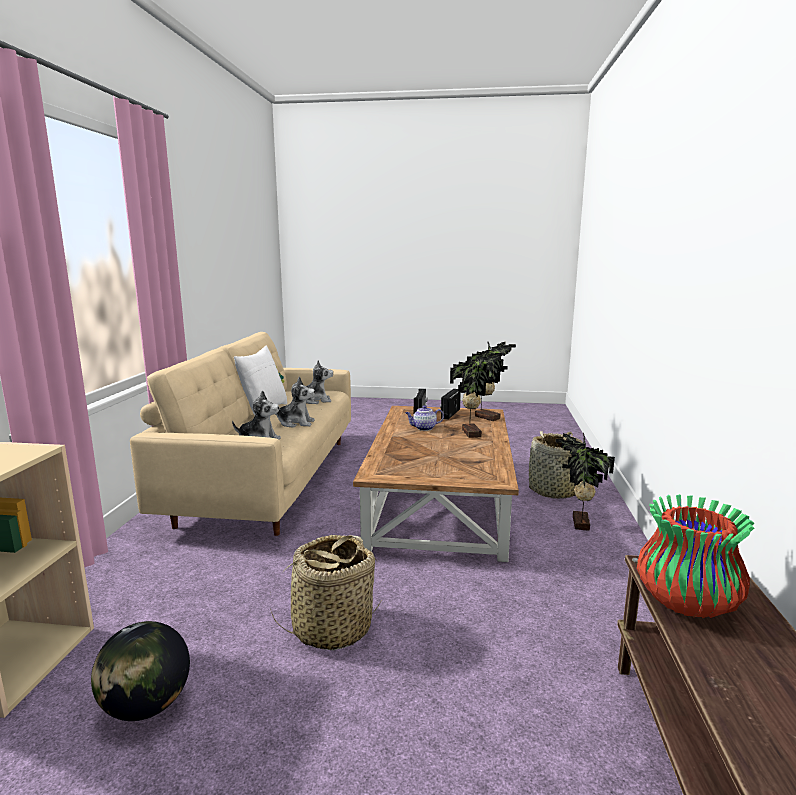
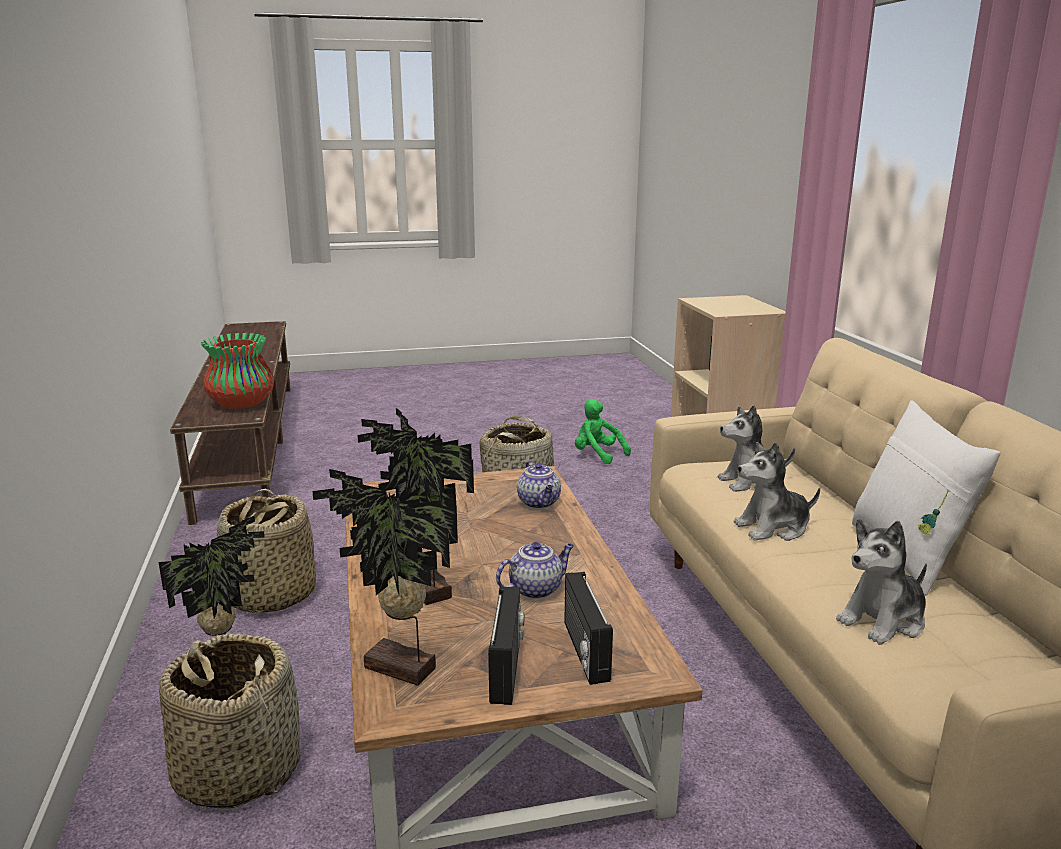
camera: 160 degrees right, 5 degrees up
globe [91,621,190,721] -> green plush toy [575,399,631,464]
none -> basket [217,489,316,613]
none -> teapot [517,461,561,509]

